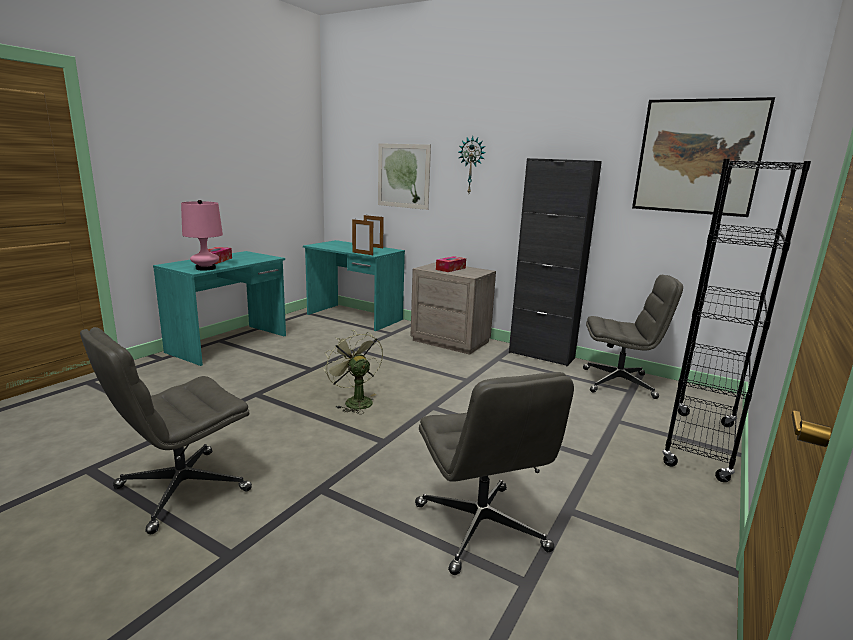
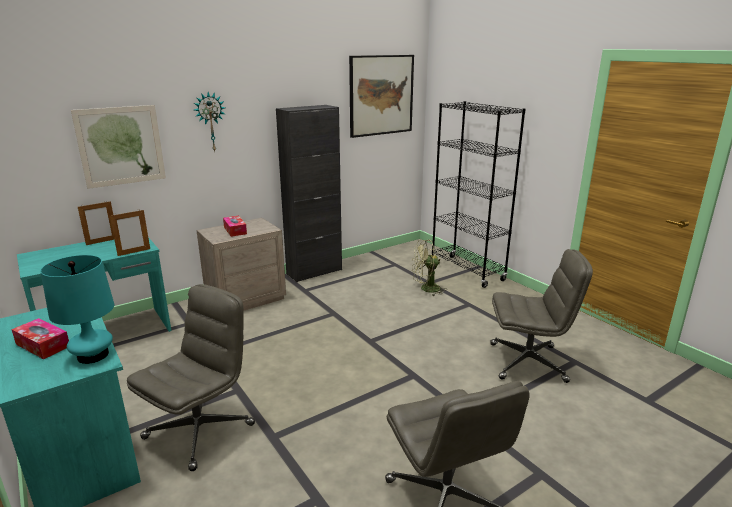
camera: 65 degrees left, 5 degrees up
pink table lamp [181,200,223,271] -> turquoise table lamp [40,255,114,364]
green fan [324,330,383,414] -> green fan moved to [412,240,447,296]
grey office chair [583,275,683,399] -> grey office chair moved to [127,284,255,471]

